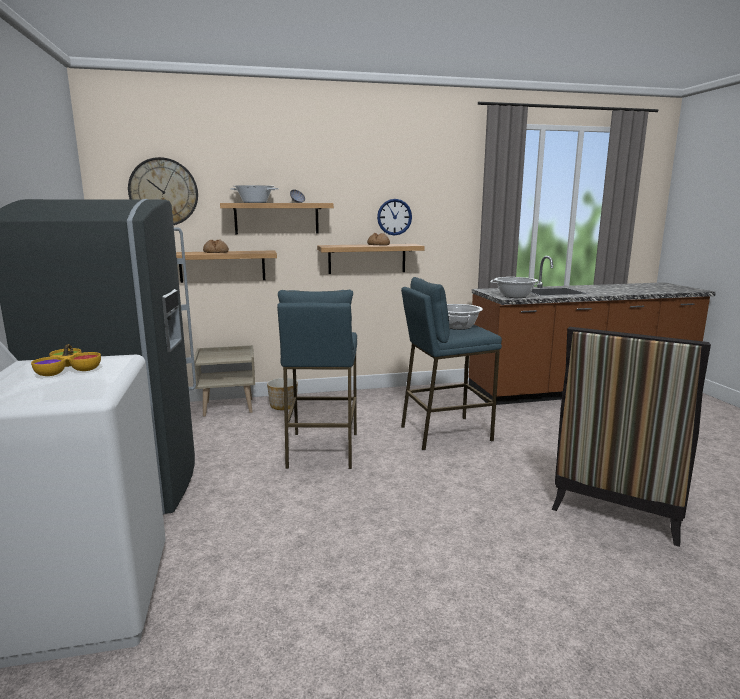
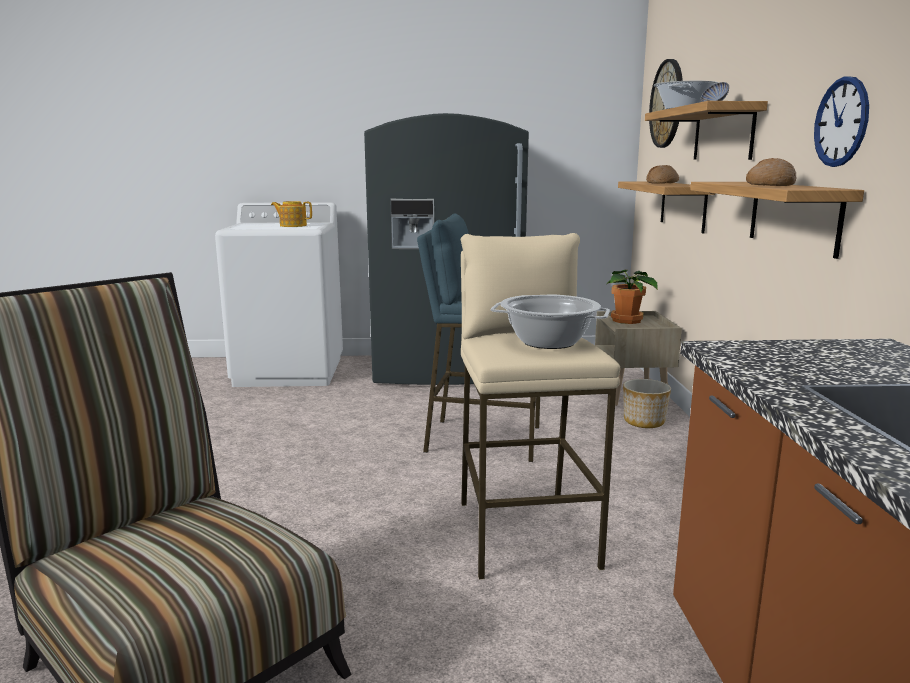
camera: 100 degrees right, 0 degrees up
bowl [31,344,101,376] -> teapot [271,201,312,227]
blue stool [401,277,502,450] -> beige stool [461,233,620,580]
cooking pot [490,277,542,298] -> none
none -> potted plant [607,270,658,324]

